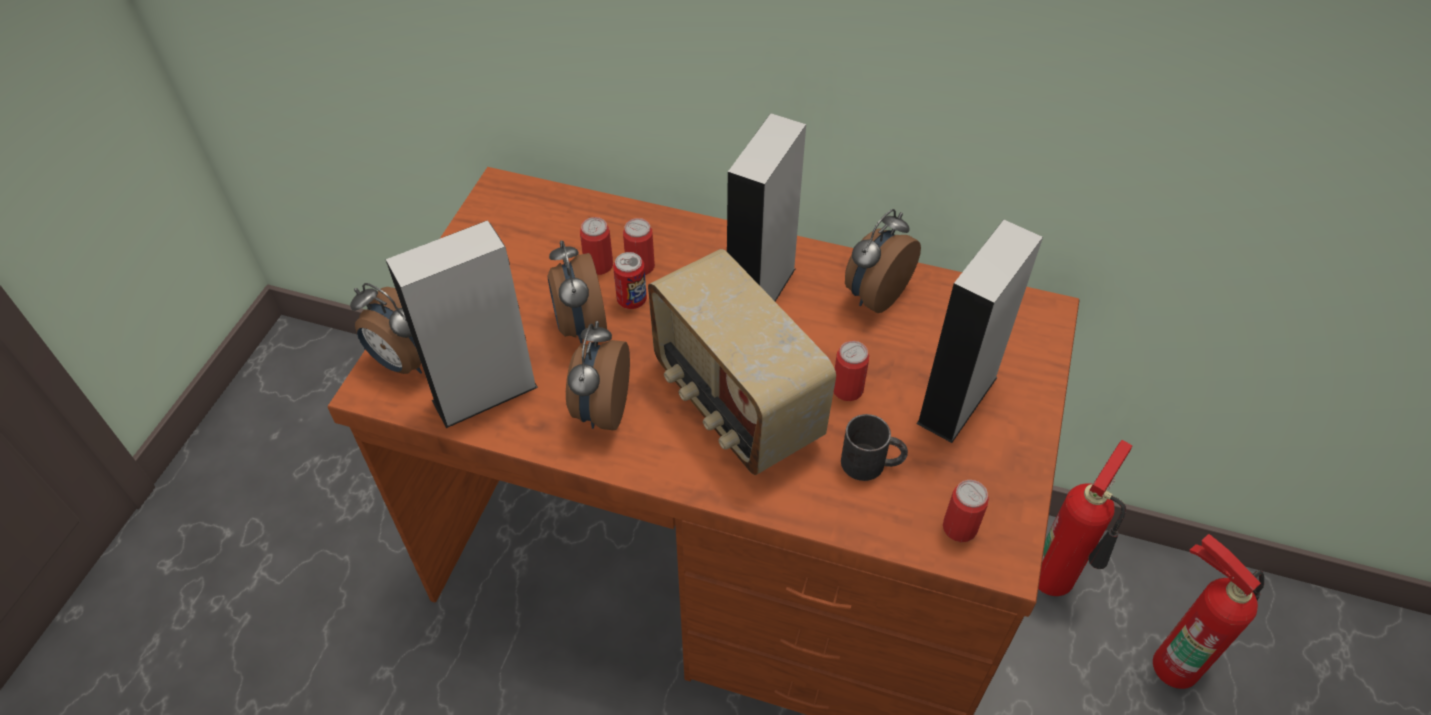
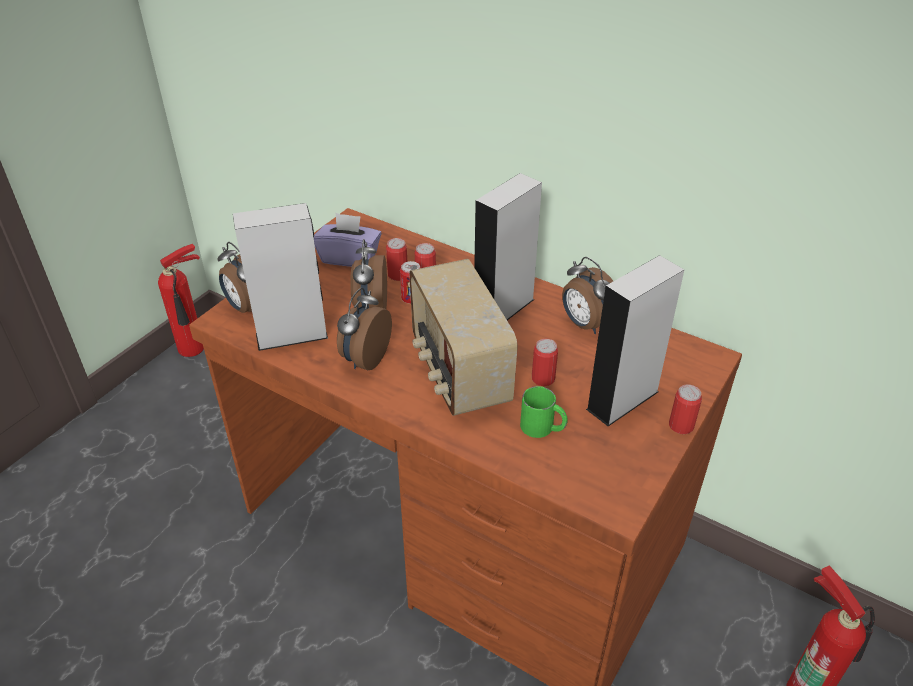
camera: 15 degrees right, 10 degrees down
black mug [841,414,908,481] -> green mug [520,386,568,438]
alarm clock [845,209,921,313] -> alarm clock turned 90 degrees counterclockwise [562,257,613,334]
can [943,480,989,542] -> can moved to [669,384,702,434]
fire extinguisher [1038,440,1132,596] -> fire extinguisher moved to [158,244,204,357]
none -> purple tissue box [314,213,382,267]

